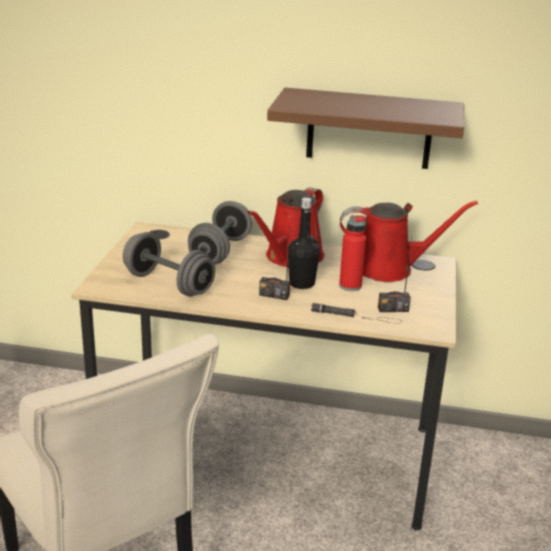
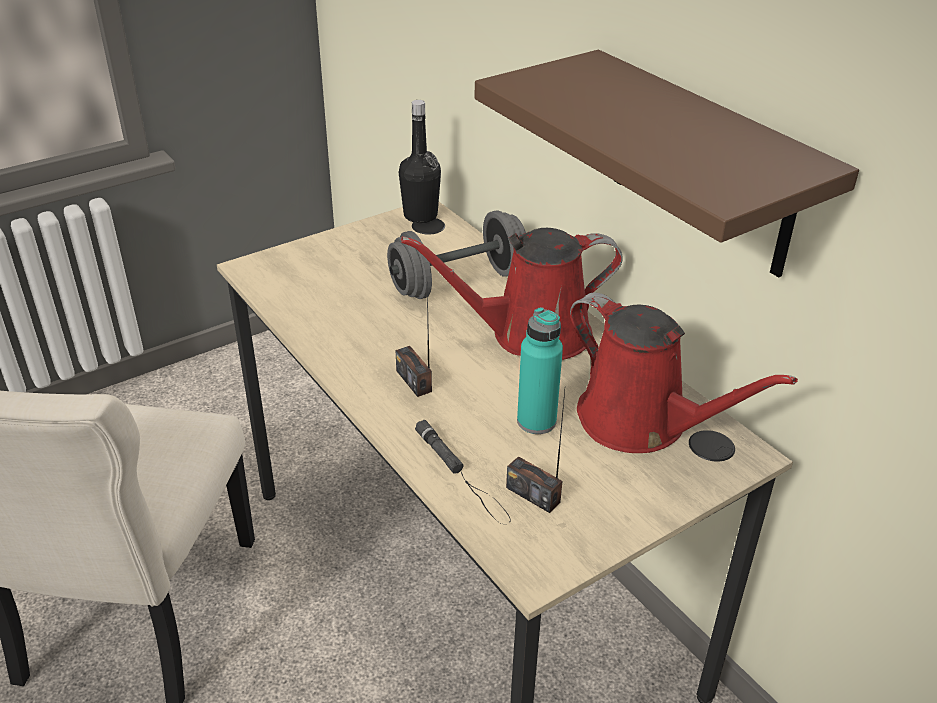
camera: 45 degrees right, 10 degrees up
grey dumbbell [123,232,215,296] -> none
black bottle [288,197,320,289] -> black bottle moved to [398,100,441,223]
red bottle [339,215,366,291] -> turquoise bottle [517,307,563,434]

